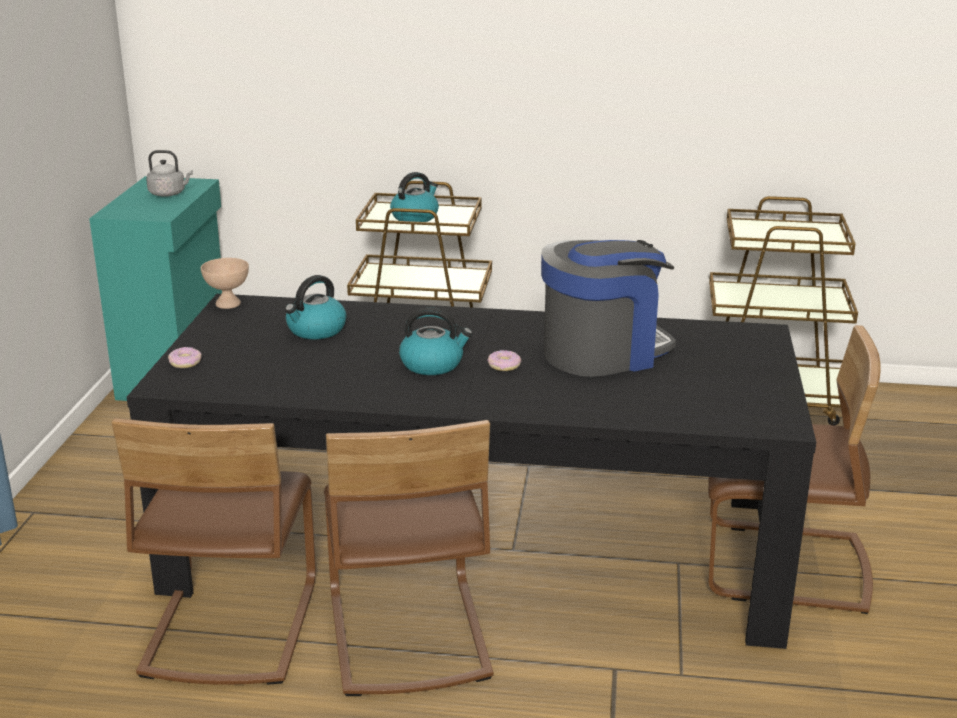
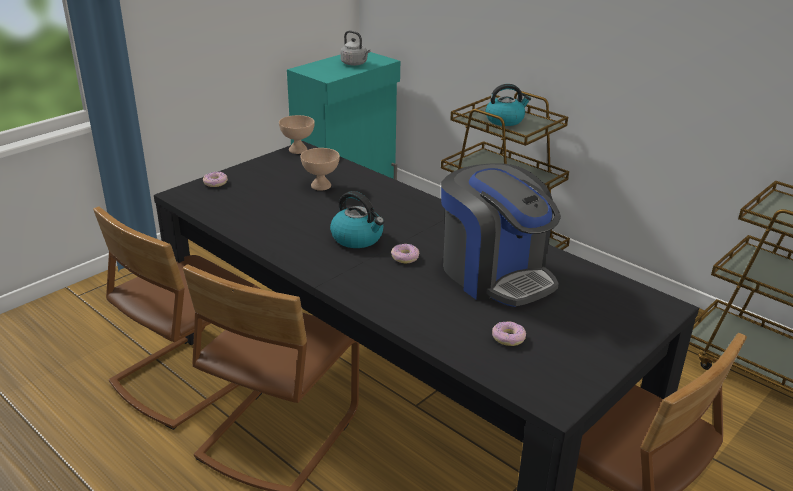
camera: 35 degrees right, 5 degrees up
kettle [285,275,346,339] -> beige bowl [301,148,340,191]
coffee machine [541,240,676,377] -> coffee machine turned 45 degrees clockwise [441,163,561,307]
none -> donut [492,321,526,346]

